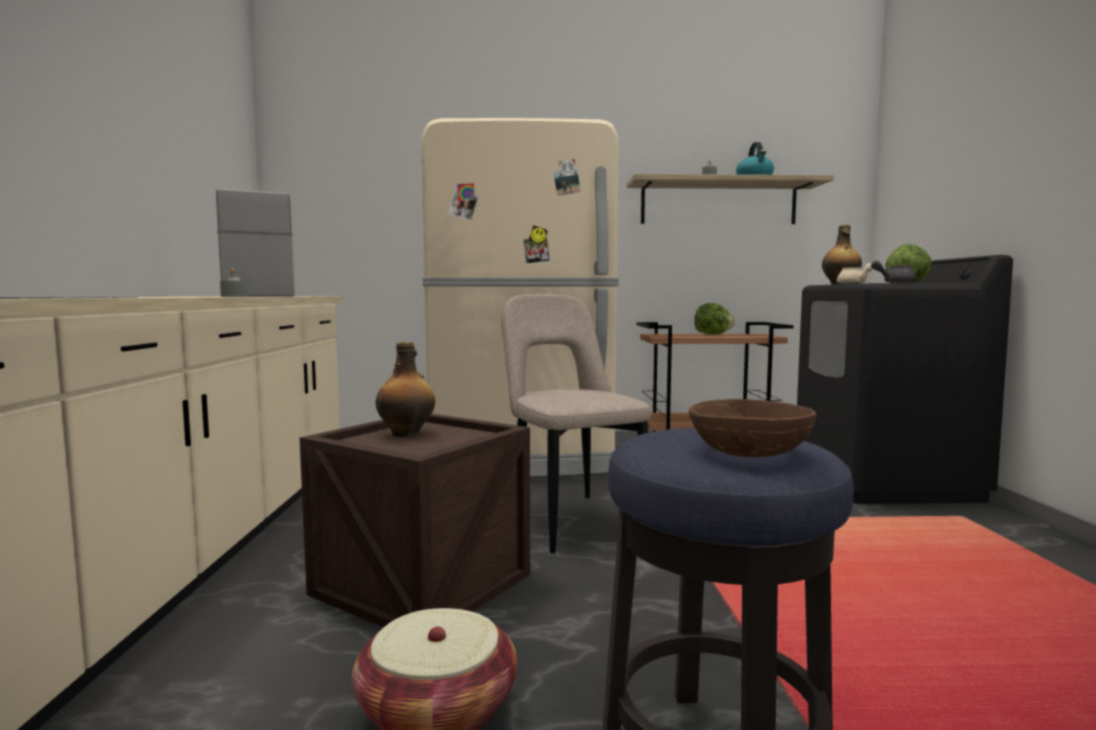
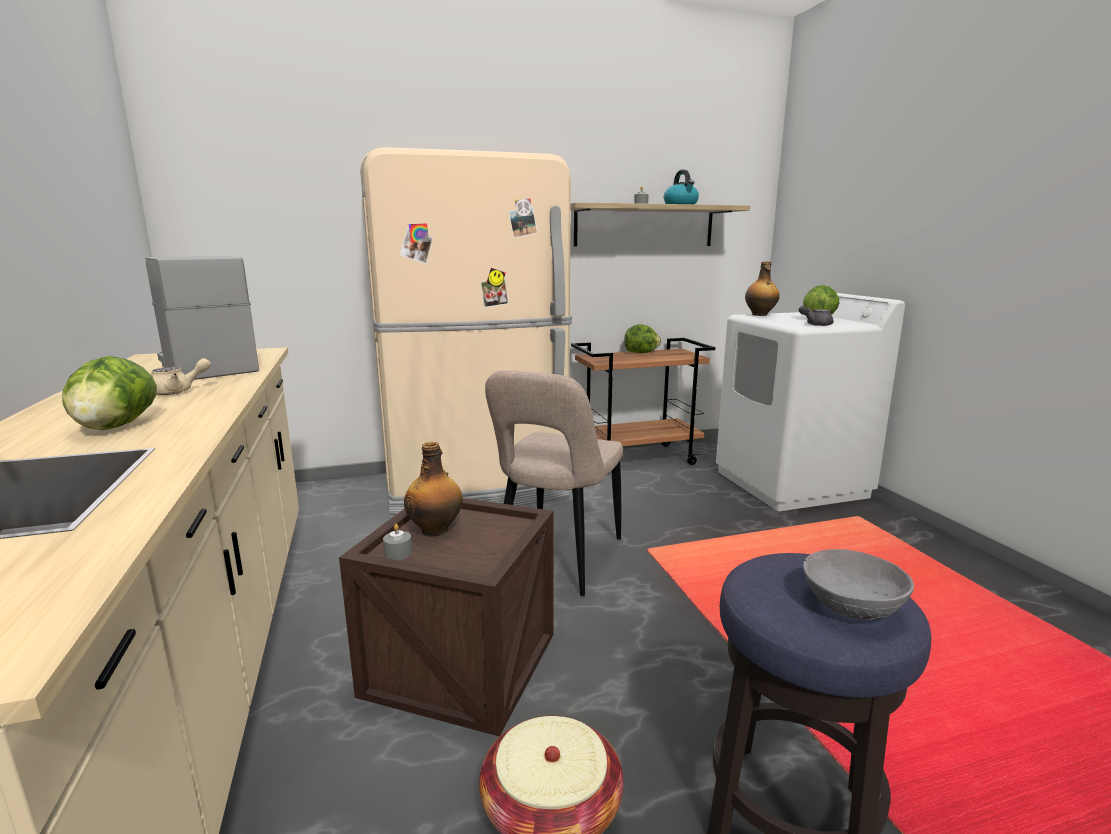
camera: 15 degrees left, 10 degrees up
grey candle [220,268,247,297] -> grey candle moved to [383,524,412,560]
beige chair [501,294,651,554] -> beige chair turned 120 degrees counterclockwise [485,370,623,596]
brown bowl [689,399,816,457] -> grey bowl [803,549,914,620]
black washing machine [797,255,1013,504] -> white washing machine [716,293,905,511]
beige teapot [837,263,873,284] -> beige teapot moved to [151,358,211,395]
none -> lettuce [62,356,157,430]

